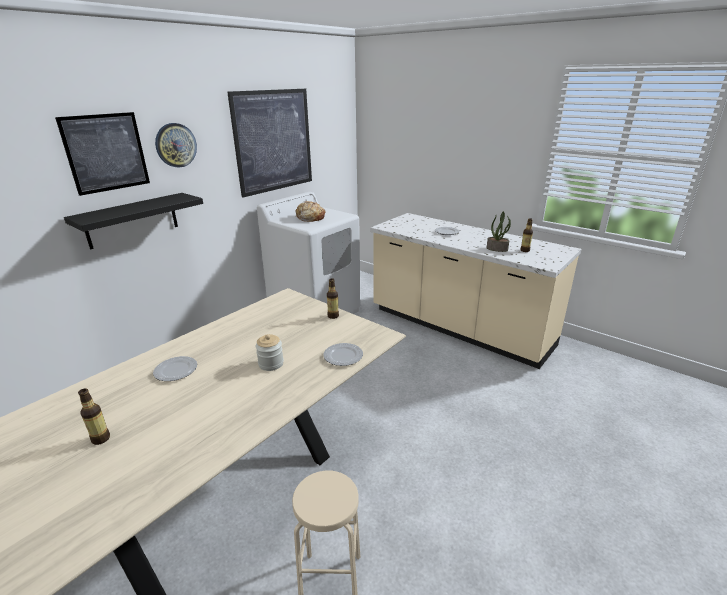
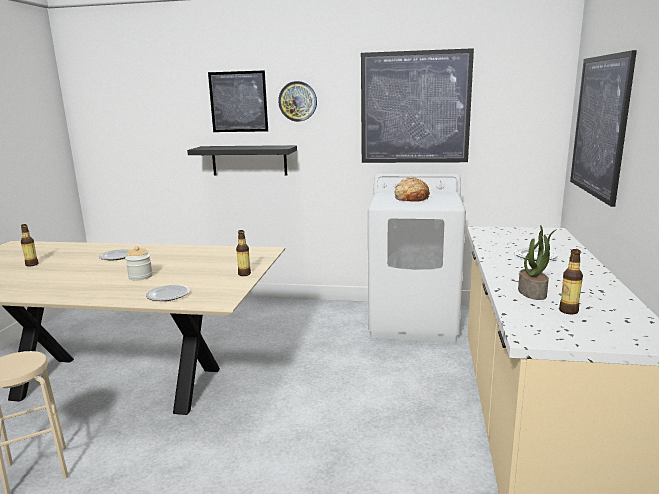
camera: 60 degrees right, 10 degrees down
none -> picture [570,50,637,207]

